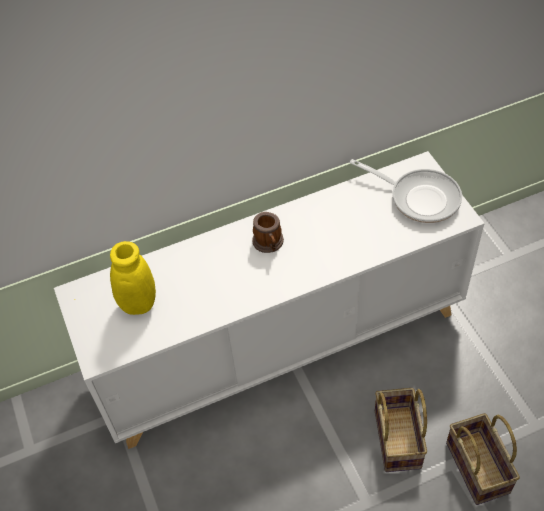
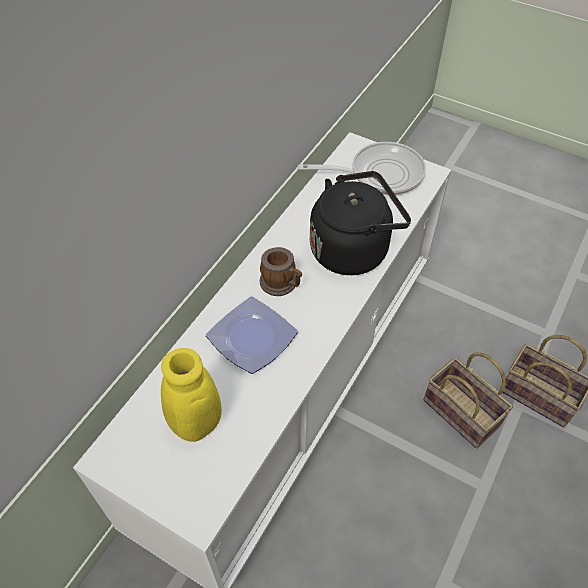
camera: 40 degrees left, 0 degrees up
none -> plate [206,296,298,374]
none -> black kettle [310,171,411,275]

